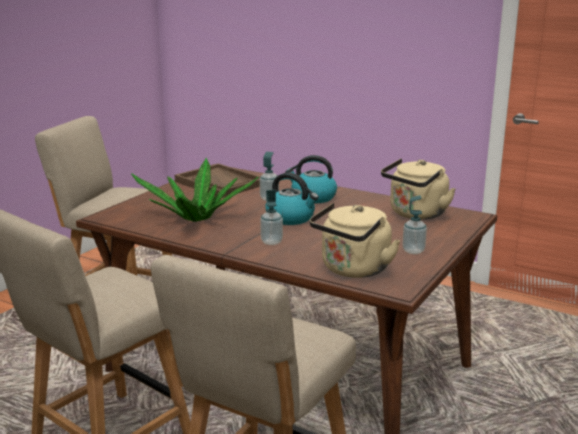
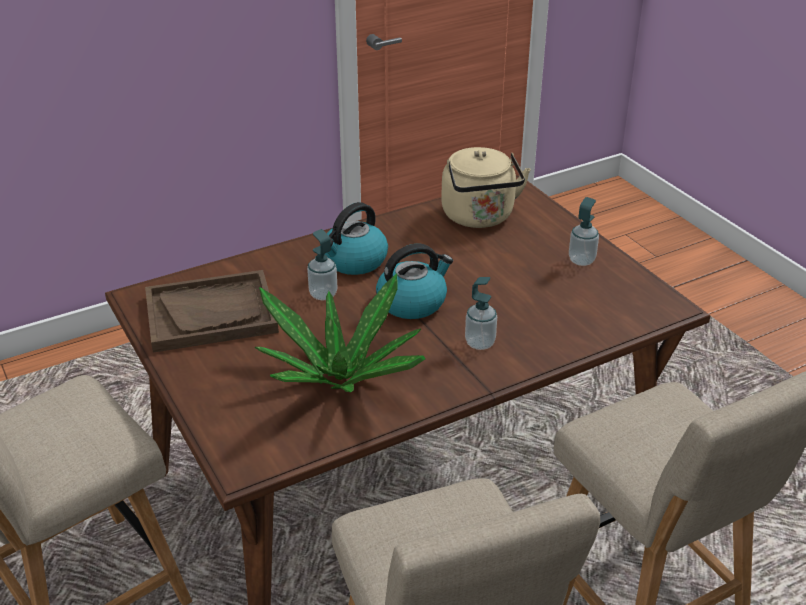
camera: 60 degrees left, 15 degrees up
beige kettle [309,203,400,278] -> none

